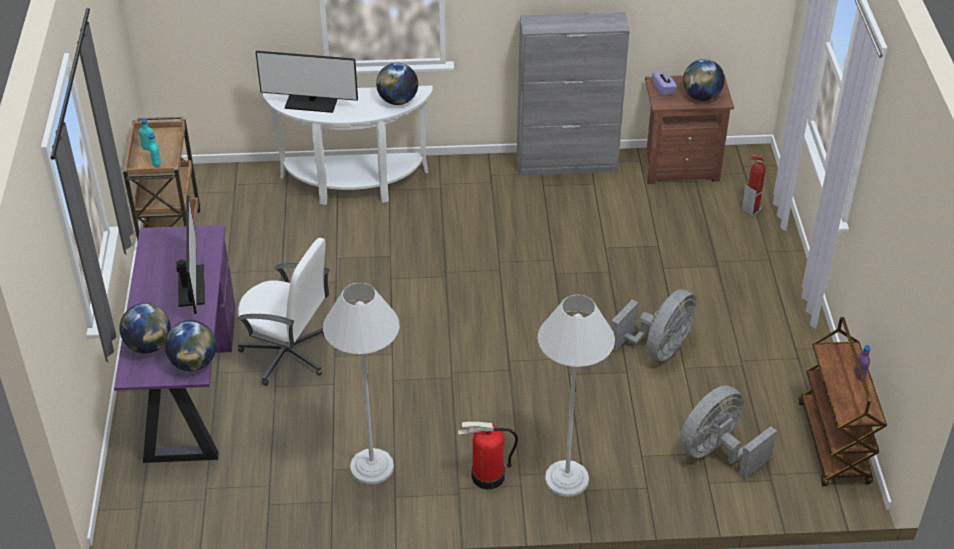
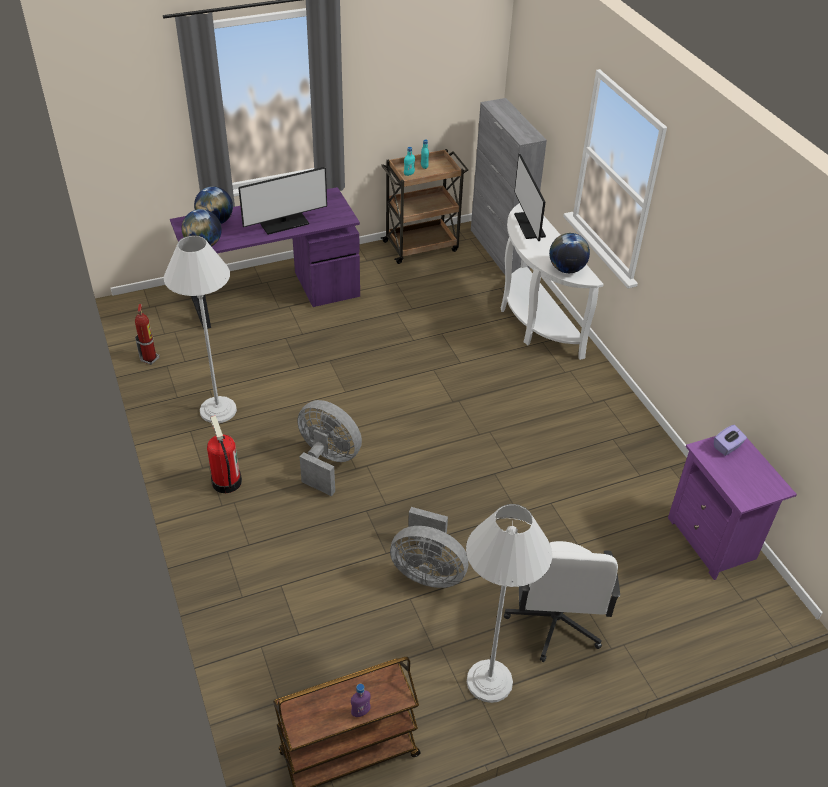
camera: 70 degrees right, 0 degrees up
white office chair [238,238,330,386] -> white office chair moved to [504,541,620,662]
grey cabinet [517,12,630,176] -> grey cabinet moved to [471,98,547,275]
white floor lamp [538,294,615,497] -> white floor lamp moved to [466,504,552,703]
brown nightstand [645,74,734,184] -> purple nightstand [668,429,797,580]
grey fan [679,385,777,479] -> grey fan moved to [297,400,362,496]
globe [683,59,725,101] -> none
fire extinguisher [741,155,766,217] -> fire extinguisher moved to [135,304,160,365]

